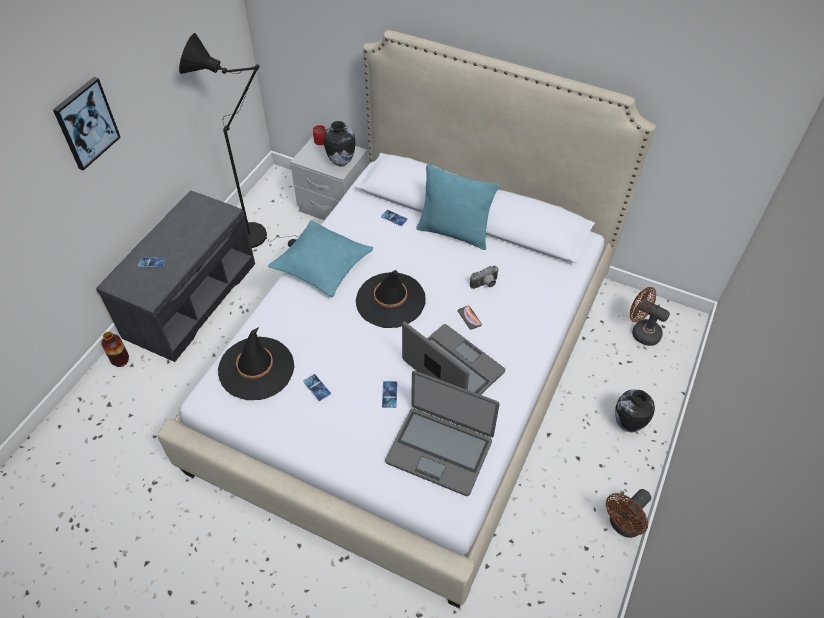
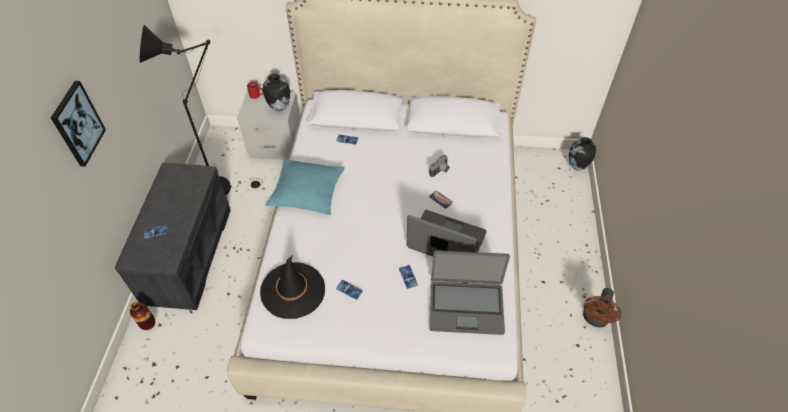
camera: 20 degrees left, 0 degrees up
black hat [356,270,426,328] -> none
turquoise pillow [416,164,499,250] -> none
vase [615,389,655,433] -> vase moved to [569,137,596,171]
brown fan [630,287,670,346] -> none

